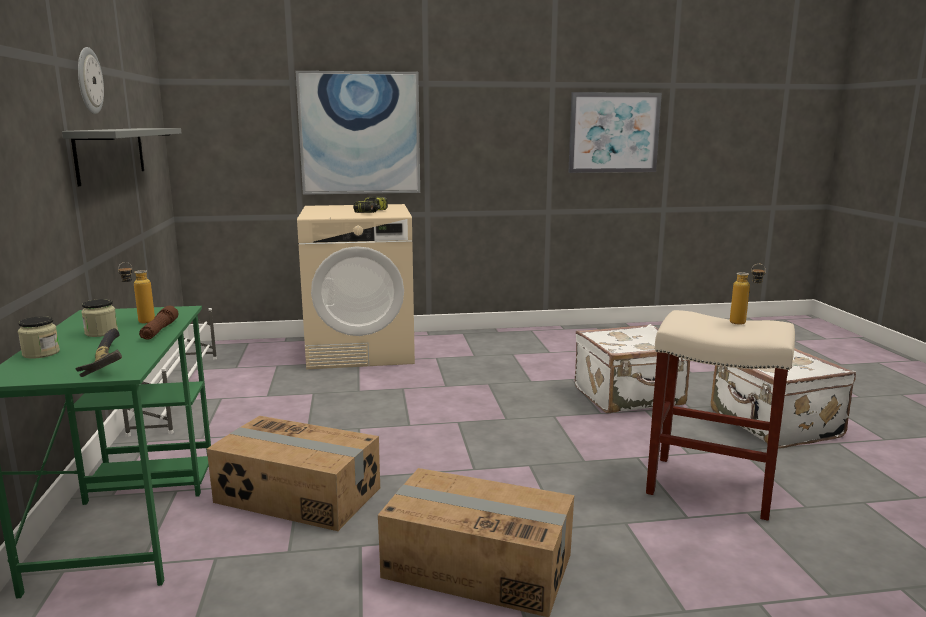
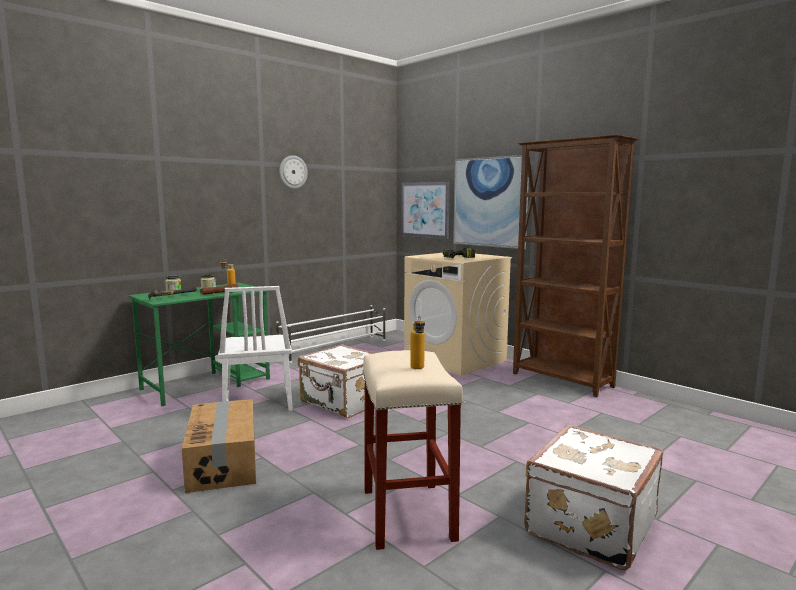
camera: 55 degrees right, 5 degrees down
grey shelf [62,128,181,186] -> none
cardboard box [207,416,380,531] -> white chair [218,286,293,411]
picture [568,92,662,173] -> picture moved to [401,182,450,239]
white suitcase [575,324,690,413] -> white suitcase moved to [298,344,374,418]
none -> brown bookcase [513,135,638,397]

